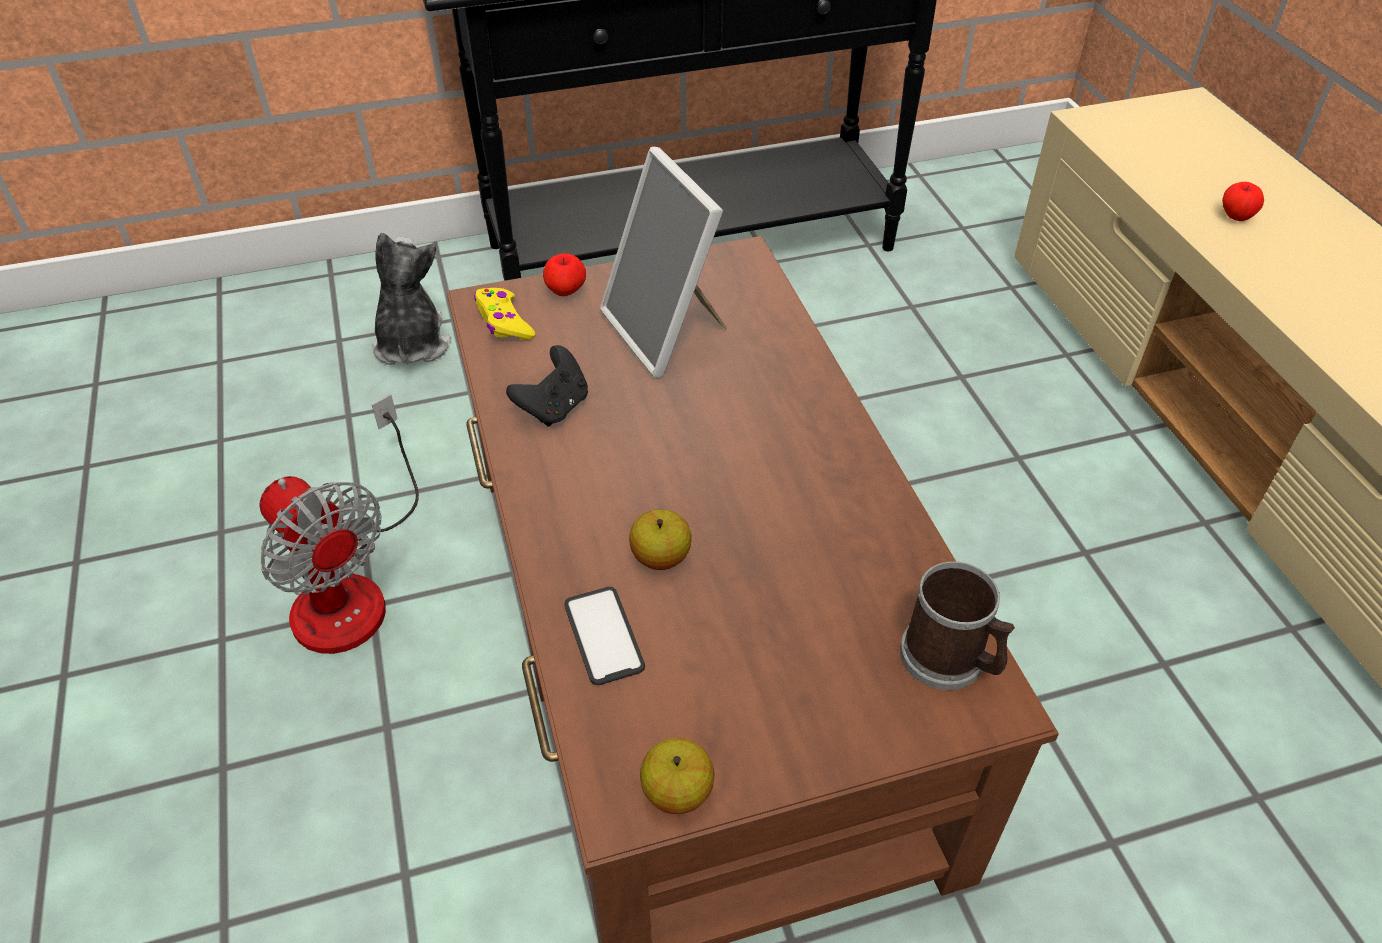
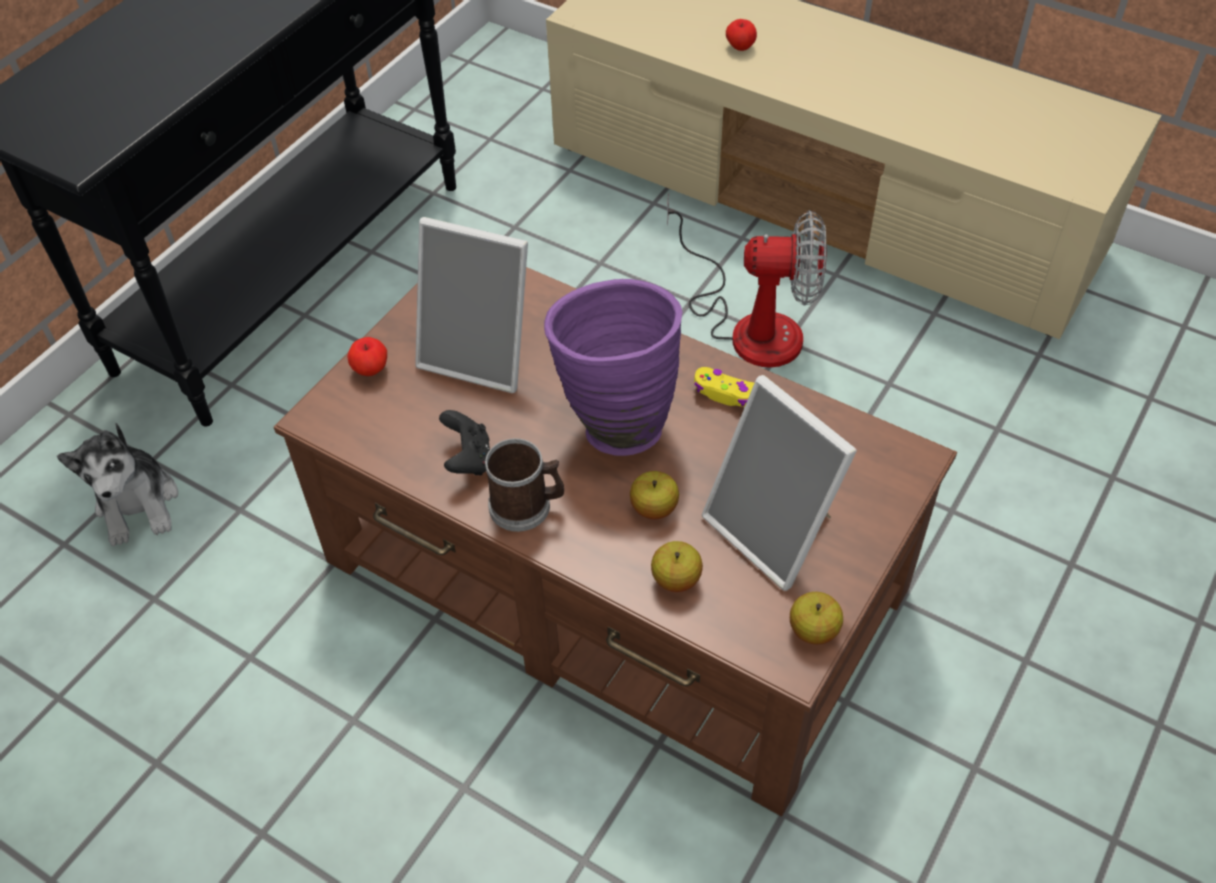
camera: 40 degrees left, 5 degrees up
fan [259,394,419,654] -> fan moved to [667,193,827,368]
plush toy [372,233,451,365] -> plush toy turned 150 degrees counterclockwise [57,423,178,547]
yellow game controller [474,288,535,340] -> yellow game controller moved to [694,367,754,407]
phone [564,587,645,685] -> apple [651,541,703,592]
mug [900,561,1015,690] -> mug moved to [484,438,564,532]
none -> purple vase [544,279,683,456]
none -> picture frame [702,375,857,591]

